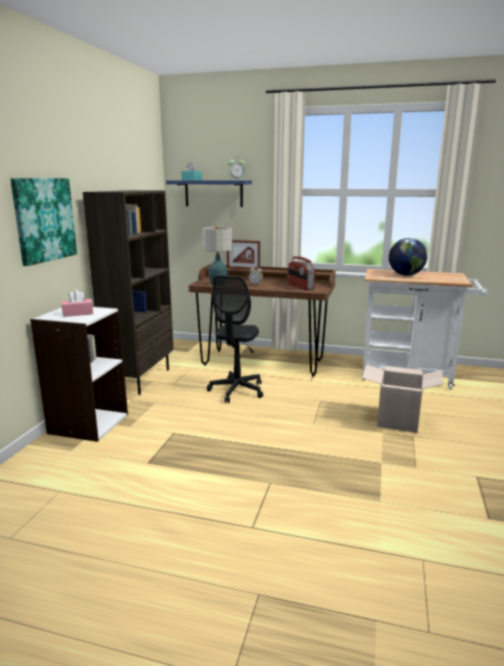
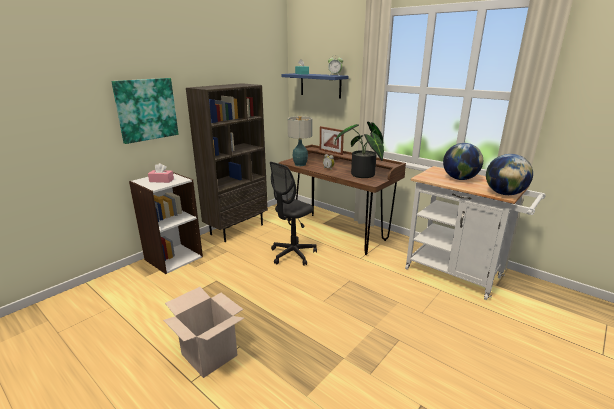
camera: 25 degrees right, 5 degrees up
radio [288,256,315,290] -> potted plant [335,122,384,178]
cardboard box [362,365,443,433] -> cardboard box moved to [163,287,244,378]
none -> globe [486,154,533,195]

